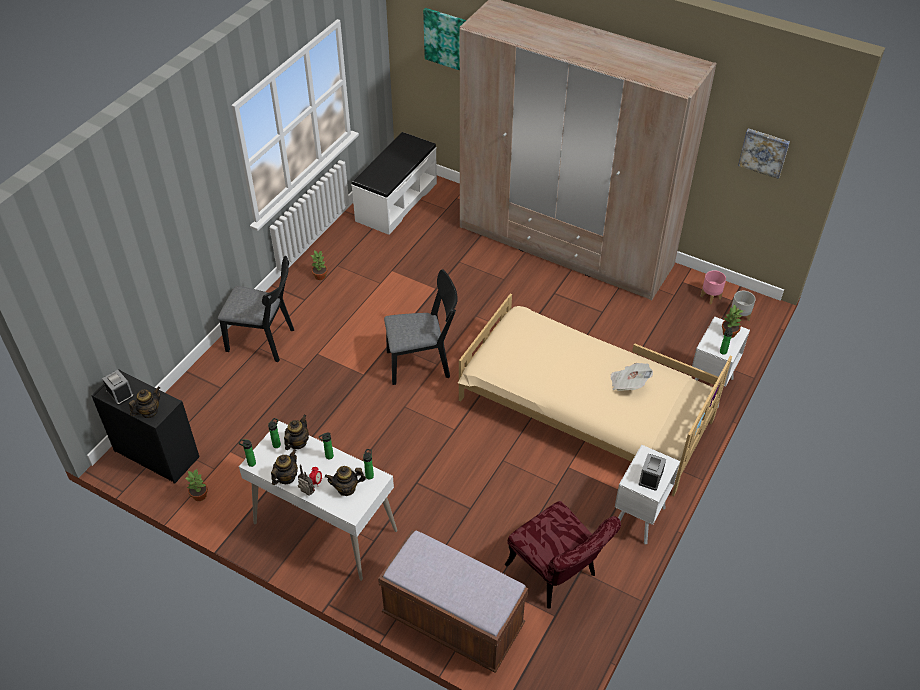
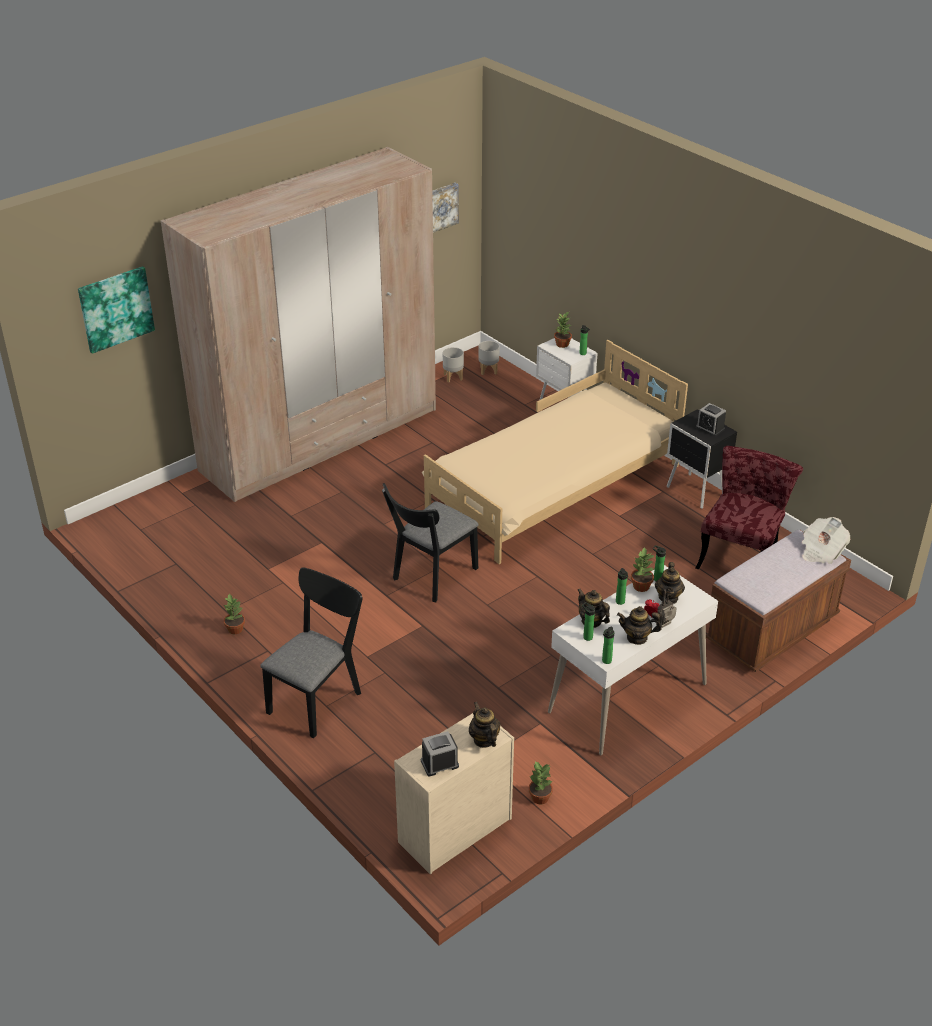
camera: 70 degrees left, 10 degrees down
black dresser [91,370,200,484] -> beige dresser [394,713,514,874]
teapot [271,449,298,485] -> teapot turned 45 degrees counterclockwise [617,606,662,645]
white bench [351,132,437,235] -> none
black chair [384,269,458,385] -> black chair turned 150 degrees counterclockwise [382,483,479,602]
red chair [504,501,621,608] -> red chair turned 45 degrees counterclockwise [696,446,803,569]
newspaper [611,363,653,391] -> newspaper moved to [802,517,850,564]
white nightstand [615,445,680,544] -> black nightstand [667,409,737,509]
pink planter [701,270,726,305] -> grey planter [443,347,464,382]
none -> potted plant [631,547,655,592]

